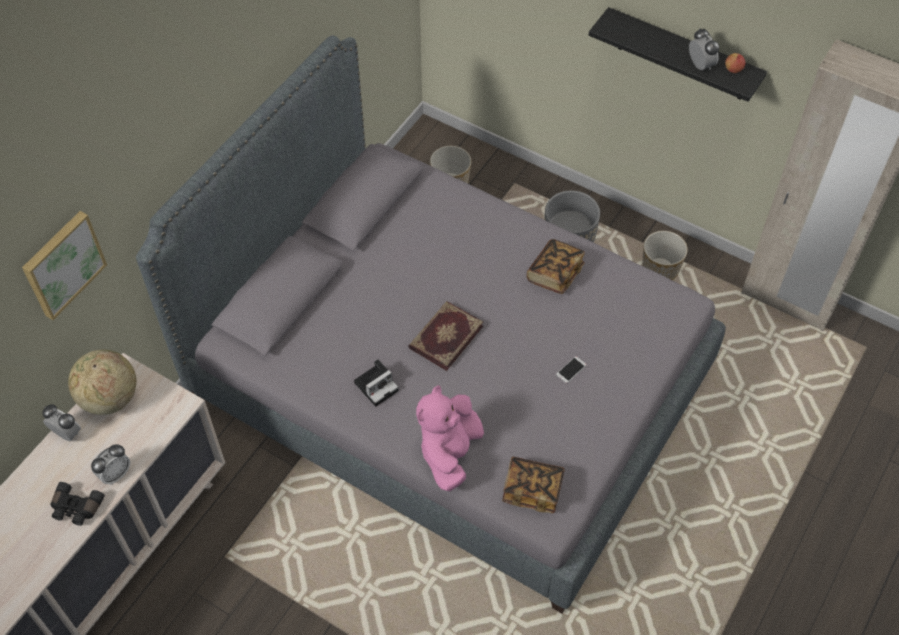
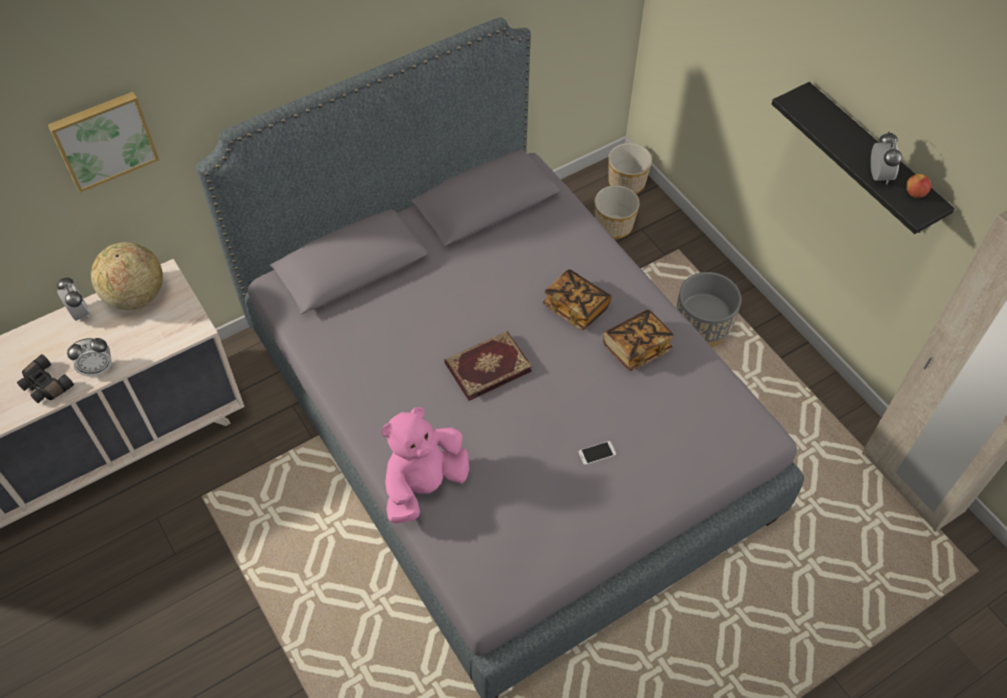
camera: 25 degrees right, 0 degrees up
camera [354,359,399,407] -> none
book [502,457,565,513] -> book moved to [543,269,612,330]
planter [642,231,688,280] -> planter moved to [609,143,652,194]

